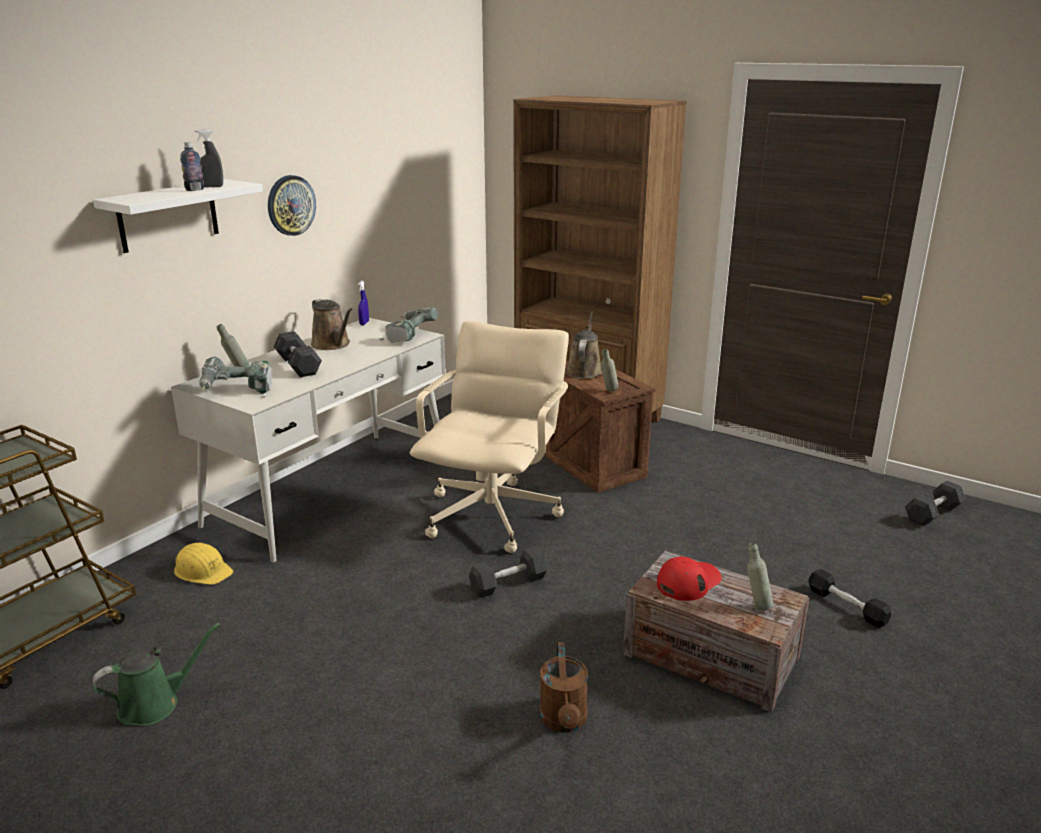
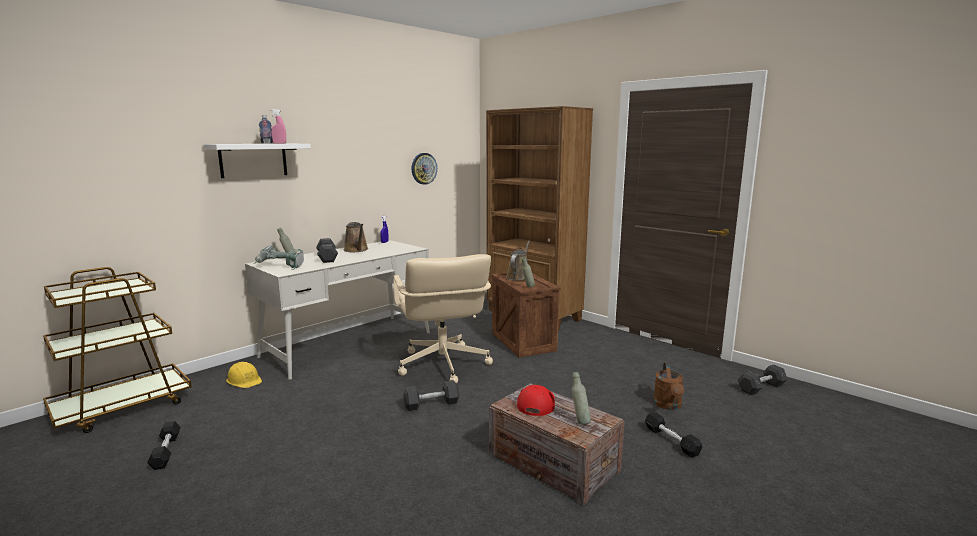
camera: 10 degrees right, 10 degrees down
green watering can [92,623,220,726] -> black dumbbell [147,421,181,470]
grey spray bottle [194,129,223,187] -> pink spray bottle [270,109,286,144]
wall clock [268,175,316,236] -> wall clock moved to [412,153,437,185]
power drill [379,308,438,342] -> none
beige office chair [410,321,569,553] -> beige office chair turned 135 degrees clockwise [393,254,493,384]
brown watering can [540,642,588,733] -> brown watering can moved to [653,362,684,410]
red cap [657,556,722,601] -> red cap turned 45 degrees counterclockwise [517,385,555,416]

